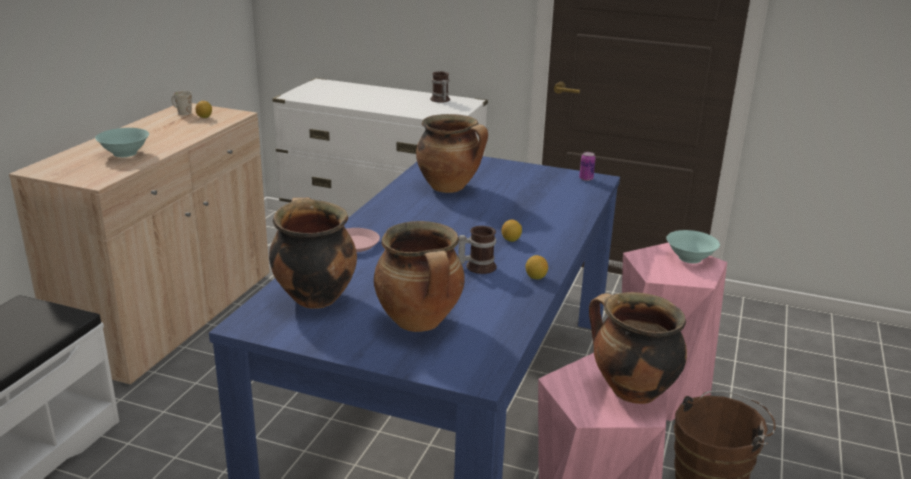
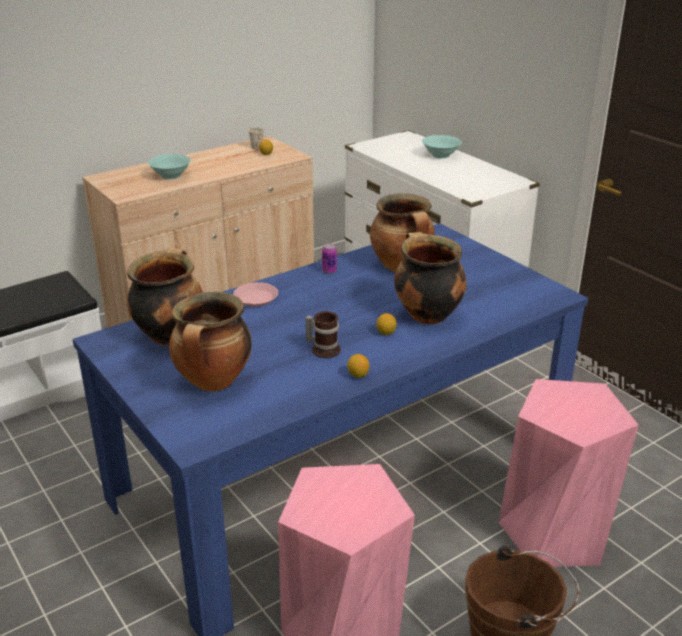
camera: 35 degrees right, 5 degrees up
mug [430,71,450,103] -> none
can [579,152,596,181] -> can moved to [322,243,337,274]
cooking pot [589,292,687,404] -> cooking pot moved to [394,232,466,325]
turquoise bowl [666,230,720,263] -> turquoise bowl moved to [422,135,462,159]

